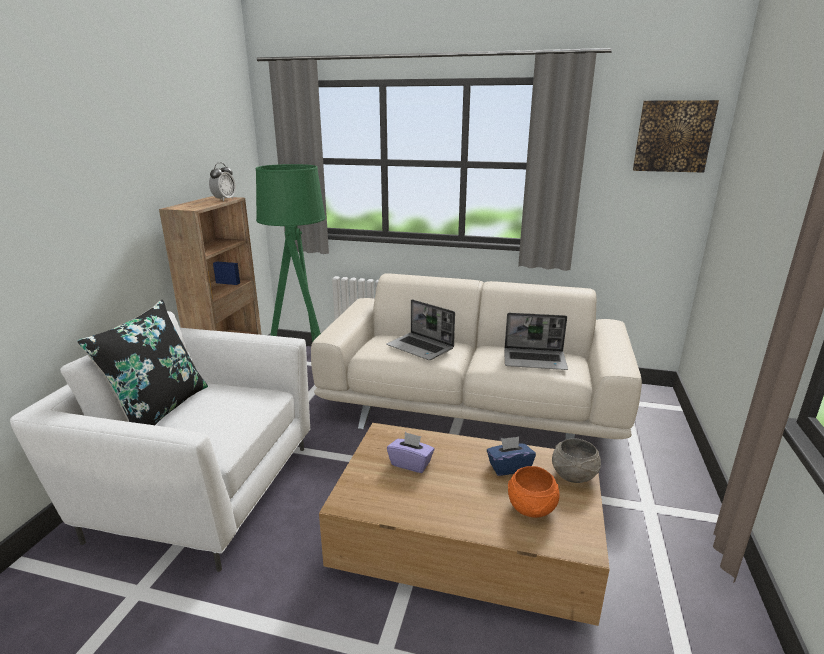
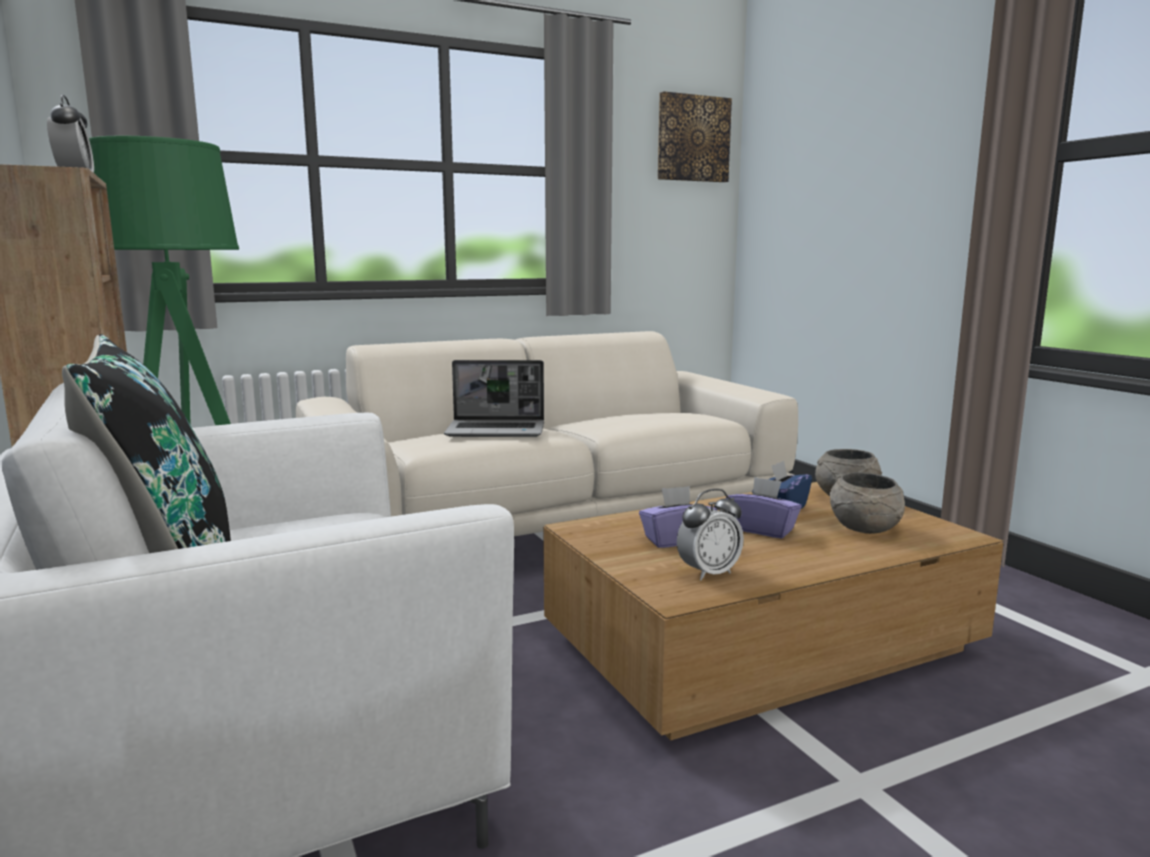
camera: 40 degrees left, 10 degrees down
laptop [504,313,568,370] -> none
orange bowl [508,466,559,518] -> grey bowl [830,472,905,534]
none -> alarm clock [677,489,744,581]
none -> purple tissue box [726,477,802,539]

